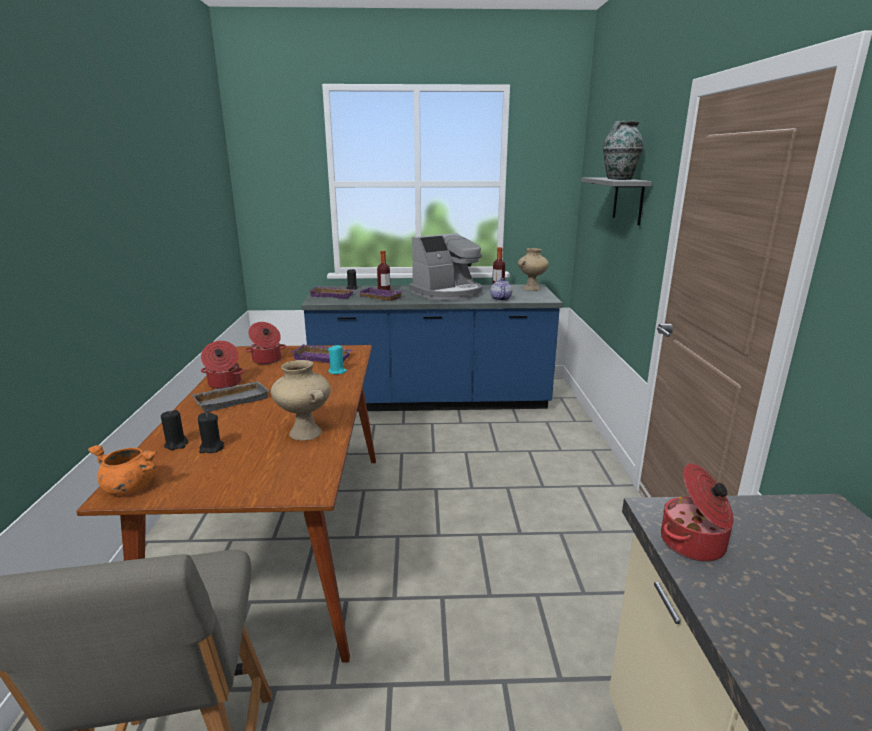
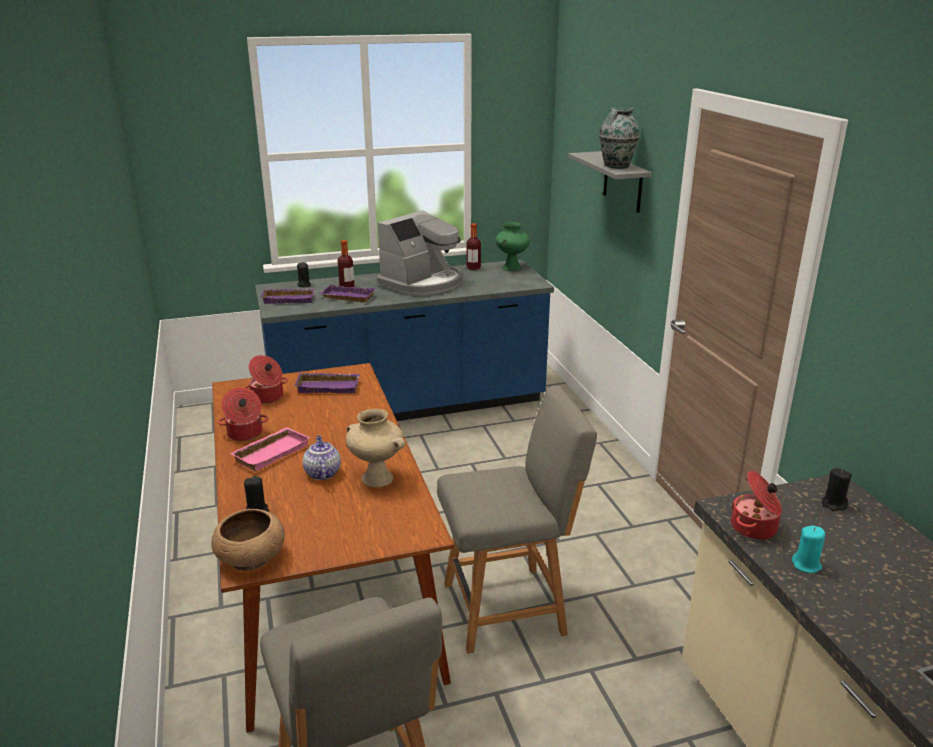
camera: 15 degrees left, 5 degrees up
orange cooking pot [88,445,157,495] -> brown bowl [211,509,285,571]
grey tray [191,381,270,413] -> pink tray [230,427,310,471]
black candle [198,413,224,453] -> black candle moved to [822,468,852,512]
turquoise candle [328,344,347,374] -> turquoise candle moved to [792,526,825,573]
teapot [490,278,512,301] -> teapot moved to [303,436,341,480]
beige vase [518,248,549,291] -> green vase [495,222,530,271]
none -> grey chair [437,386,597,654]

